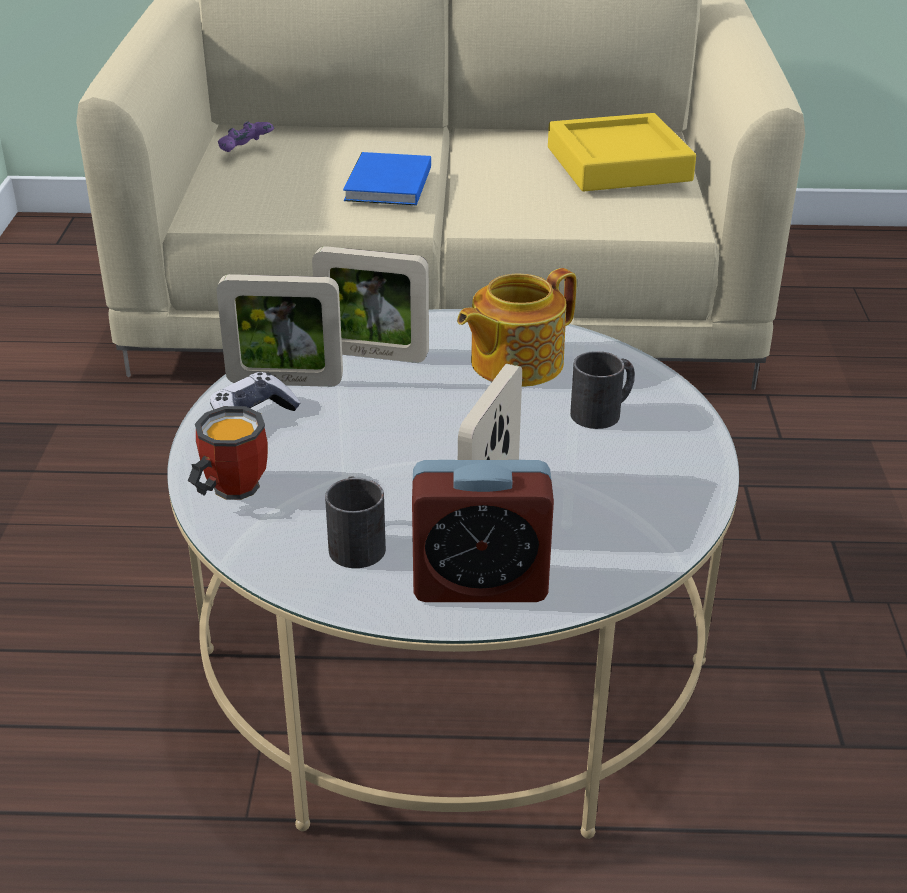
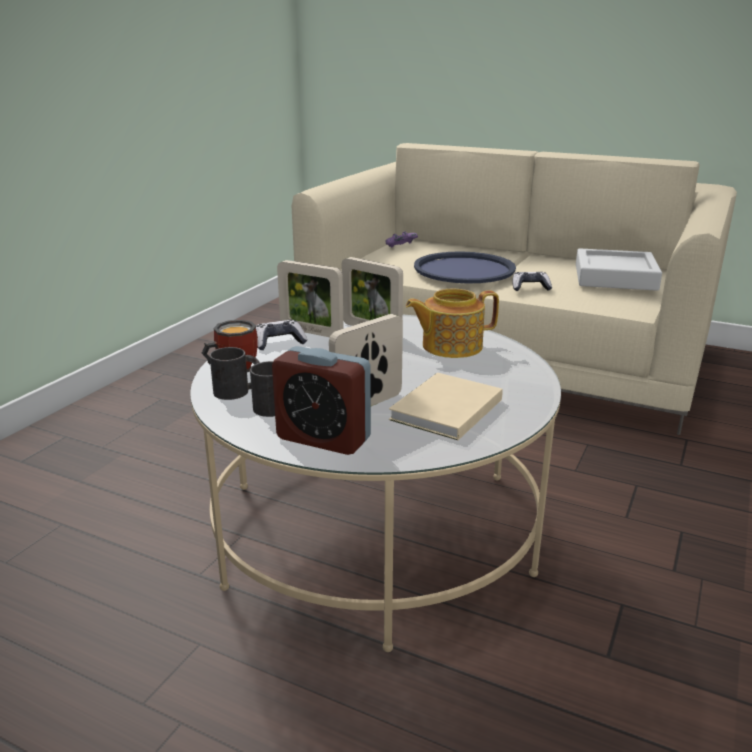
camera: 25 degrees right, 10 degrees down
blue book [343,152,431,205] -> blue tray [414,252,516,283]
yellow tray [548,113,696,191] -> grey tray [576,248,662,291]
black mug [570,351,635,429] -> black mug moved to [210,347,260,400]
none -> beige book [389,373,503,440]
none -> game controller [513,272,552,291]

